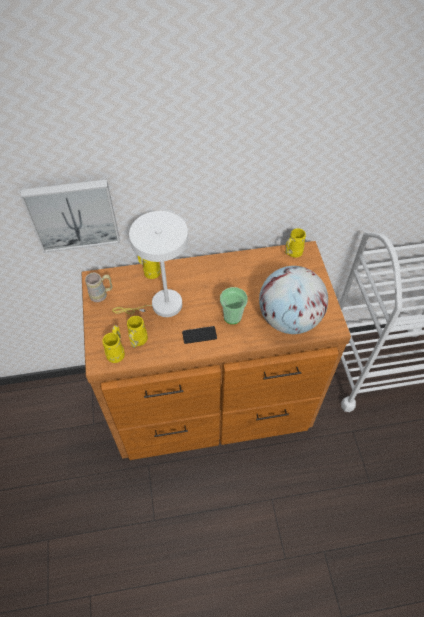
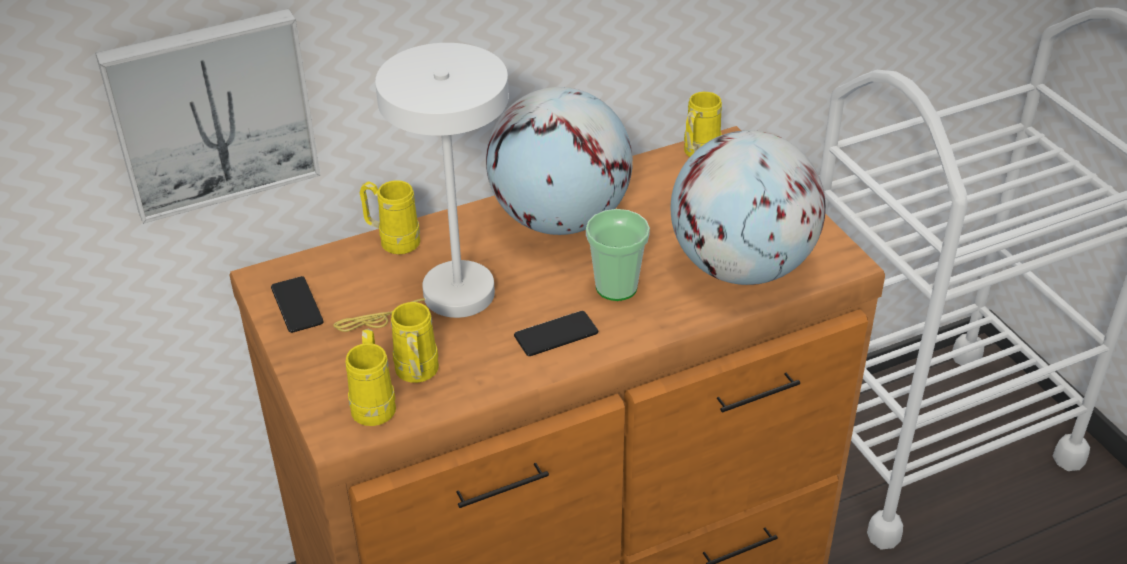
camera: 15 degrees left, 15 degrees down
beige mug [85,273,112,302] -> phone [271,276,324,333]
none -> globe [486,87,633,235]

